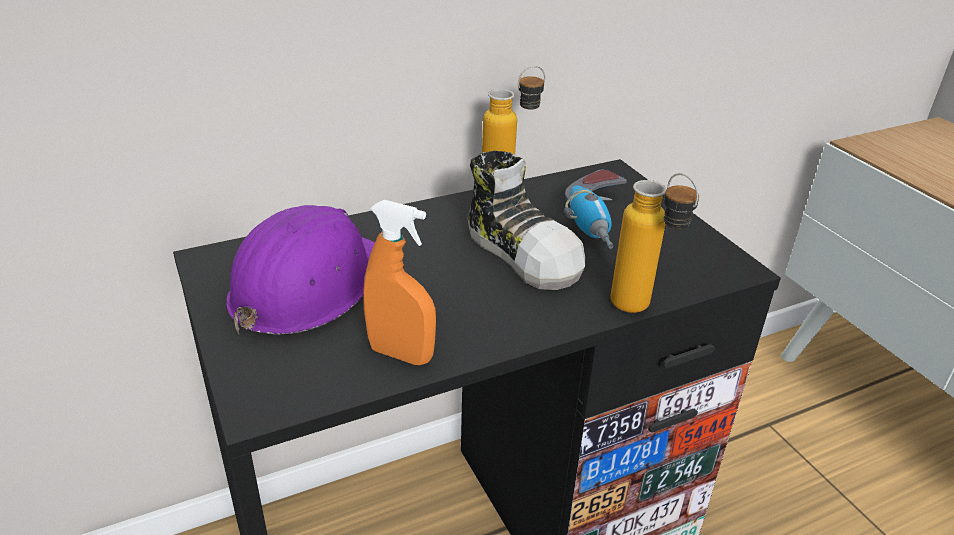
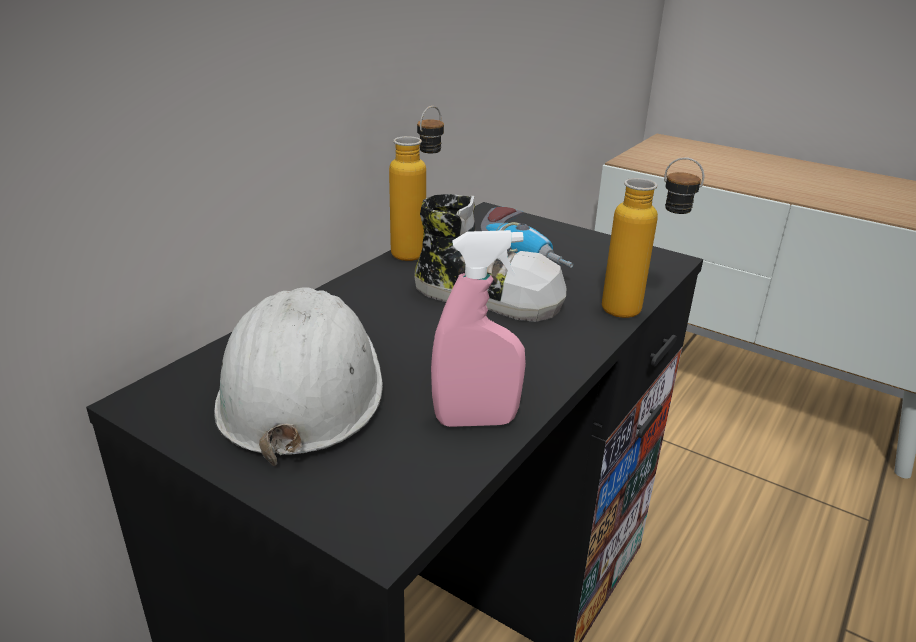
camera: 30 degrees left, 5 degrees down
purple hard hat [226,205,375,335] -> white hard hat [214,287,383,466]
orange spray bottle [363,200,436,365] -> pink spray bottle [431,230,526,427]

